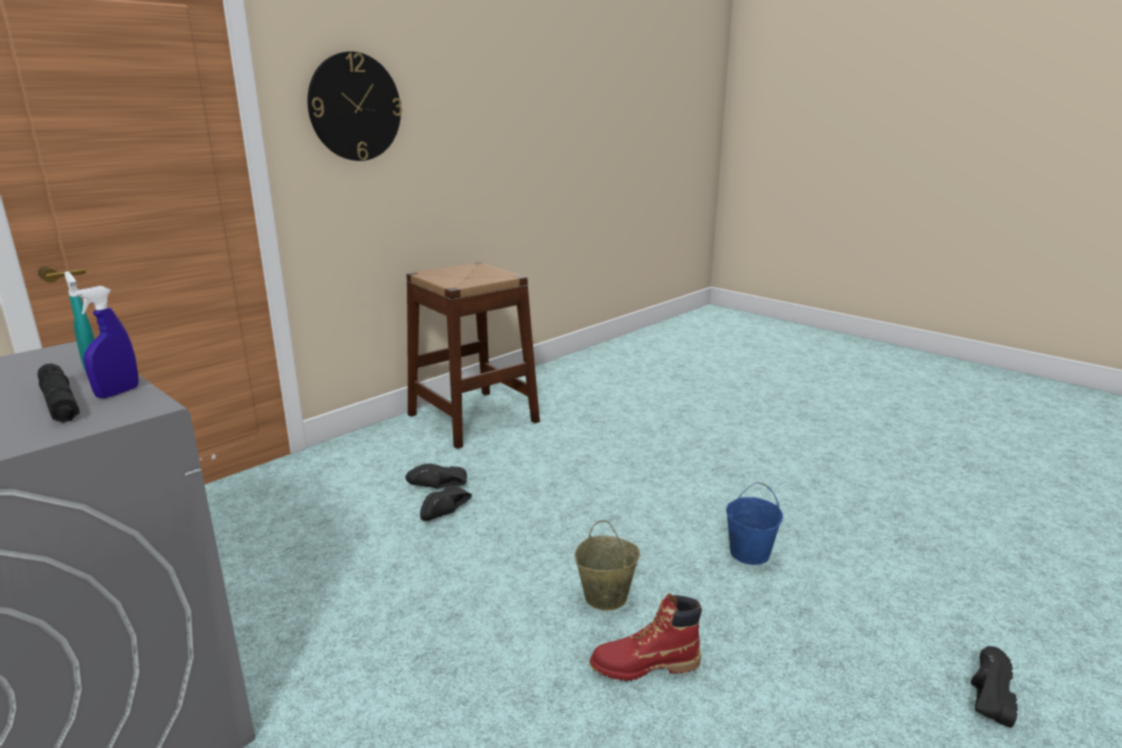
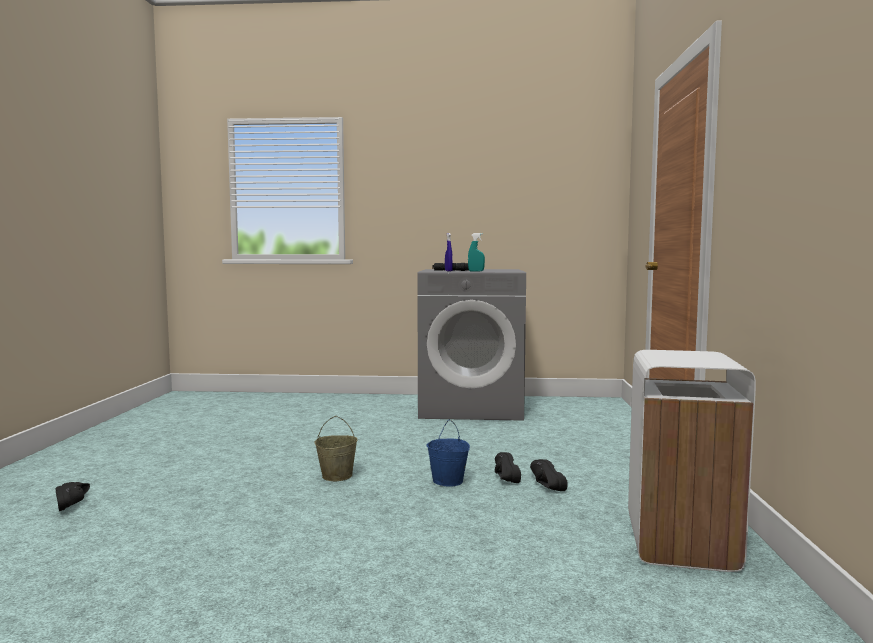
camera: 140 degrees right, 15 degrees down
wall clock [307,51,402,161] -> none
brown stool [406,262,540,449] -> white trash can [628,350,756,572]
black shoe [406,463,467,489] -> black shoe turned 60 degrees counterclockwise [530,459,568,491]
red boot [590,593,702,681] -> none
blue bucket [726,482,783,565] -> blue bucket moved to [426,419,470,487]

